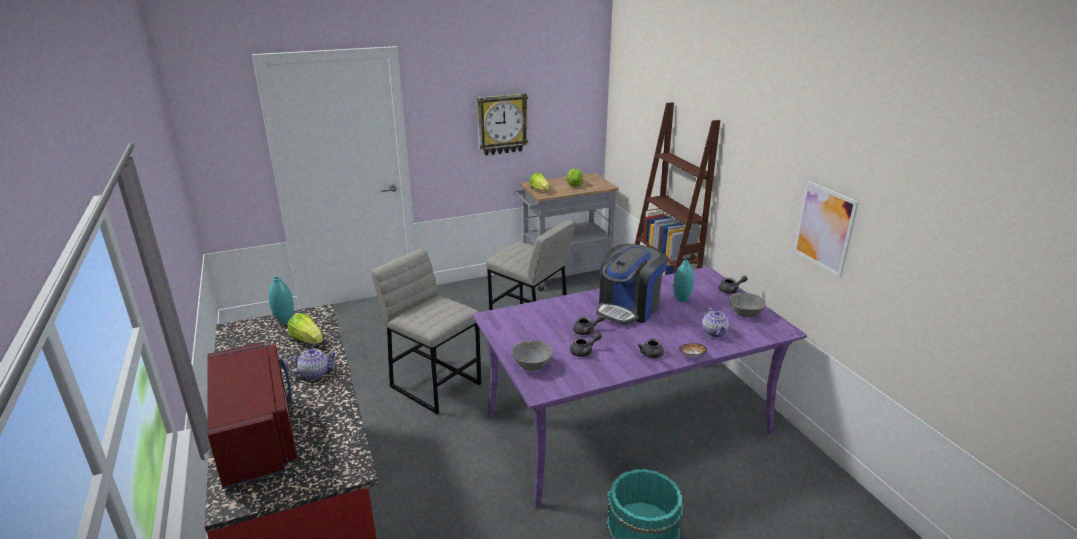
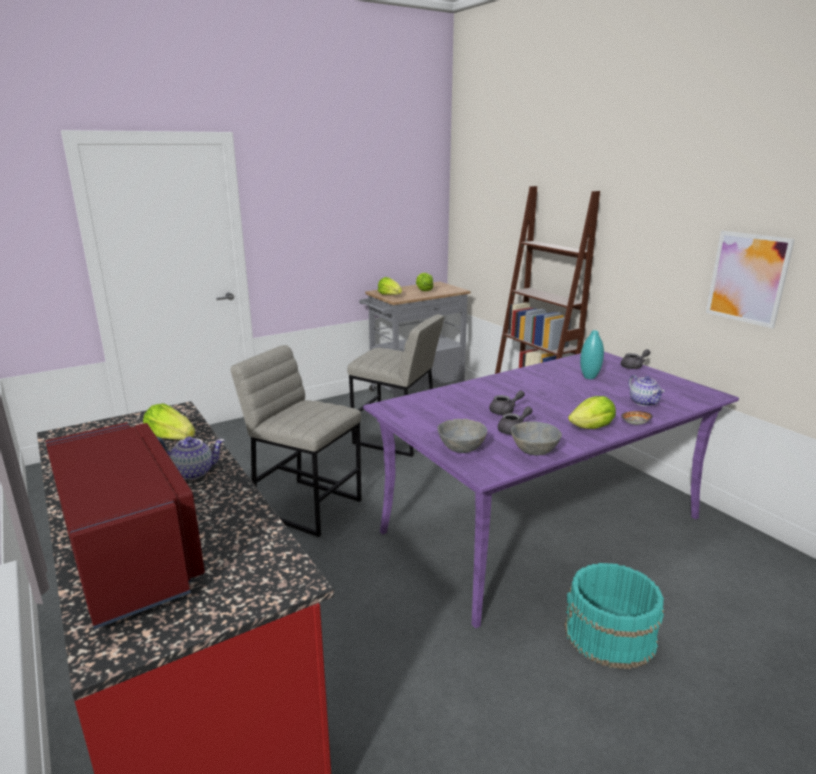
camera: 10 degrees left, 5 degrees down
turquoise vase [268,277,294,324] -> none
wall clock [477,93,528,156] -> none
coffee machine [596,244,668,325] -> none
grey teapot [638,339,664,358] -> lettuce [568,396,616,429]
grey bowl [729,293,766,318] -> grey bowl moved to [511,421,562,456]

